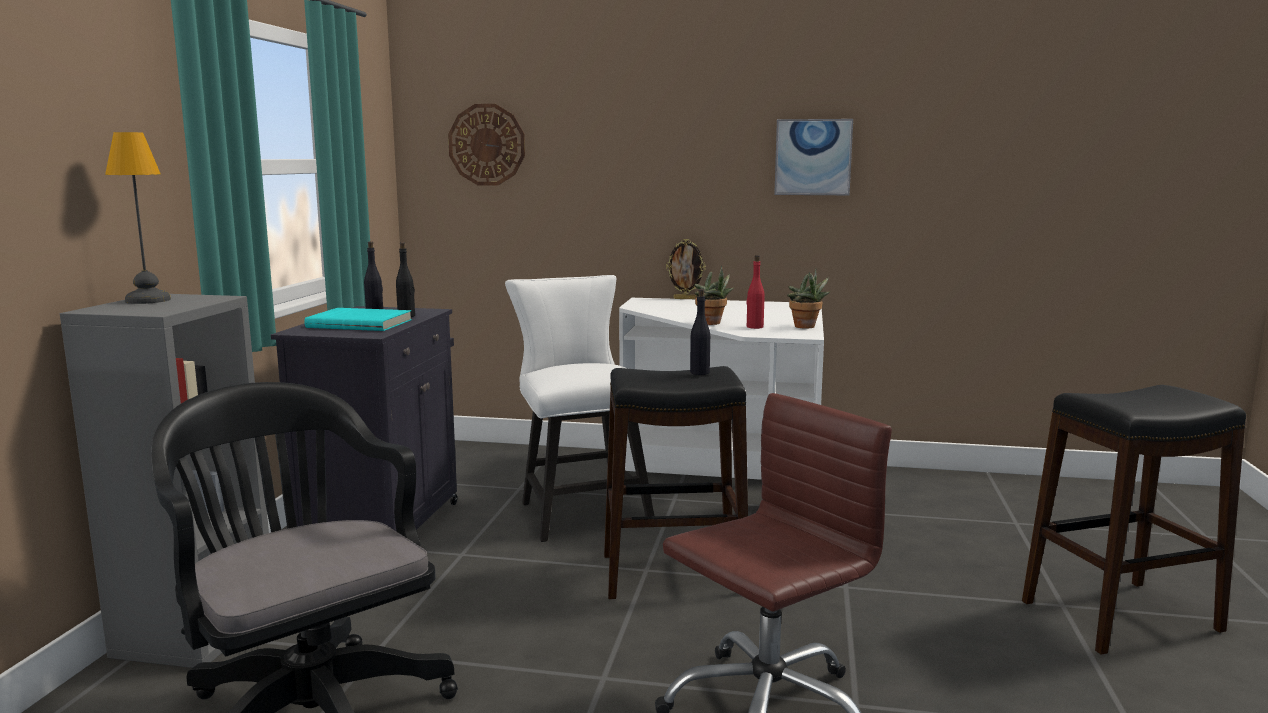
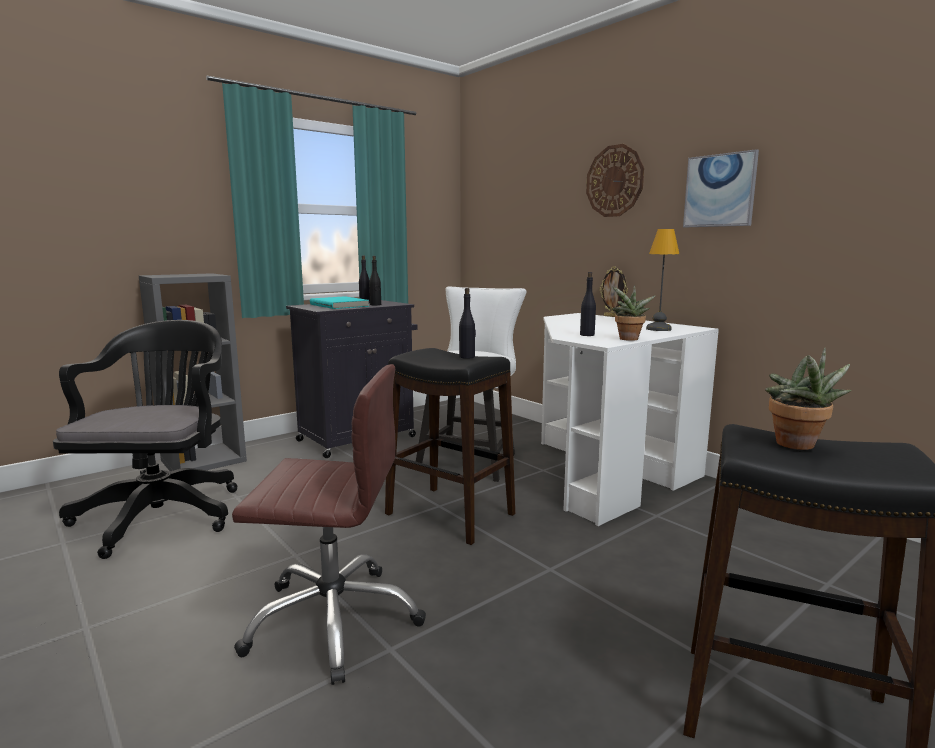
camera: 40 degrees right, 0 degrees up
table lamp [105,132,171,304] -> table lamp moved to [646,229,679,331]
wall clock [448,104,525,186] -> wall clock moved to [586,144,644,217]
potted plant [694,266,734,325] -> potted plant moved to [765,348,851,450]
red bottle [747,255,765,329] -> black bottle [580,272,596,336]

